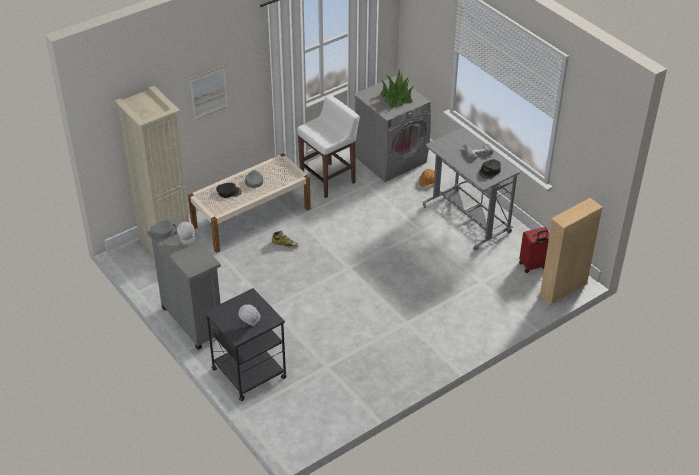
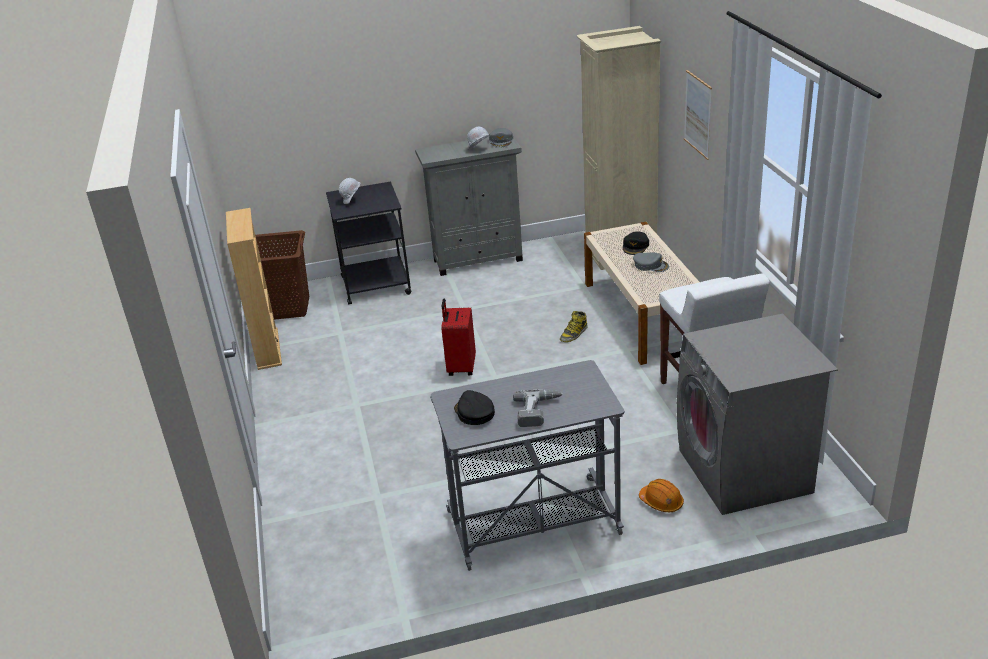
camera: 115 degrees right, 10 degrees down
potted plant [380,70,413,108] -> none
red suitcase [519,227,550,273] -> red suitcase moved to [441,298,476,376]
beige bookcase [539,198,603,305] -> beige bookcase moved to [226,208,282,370]
none -> brown laundry basket [255,230,309,320]

